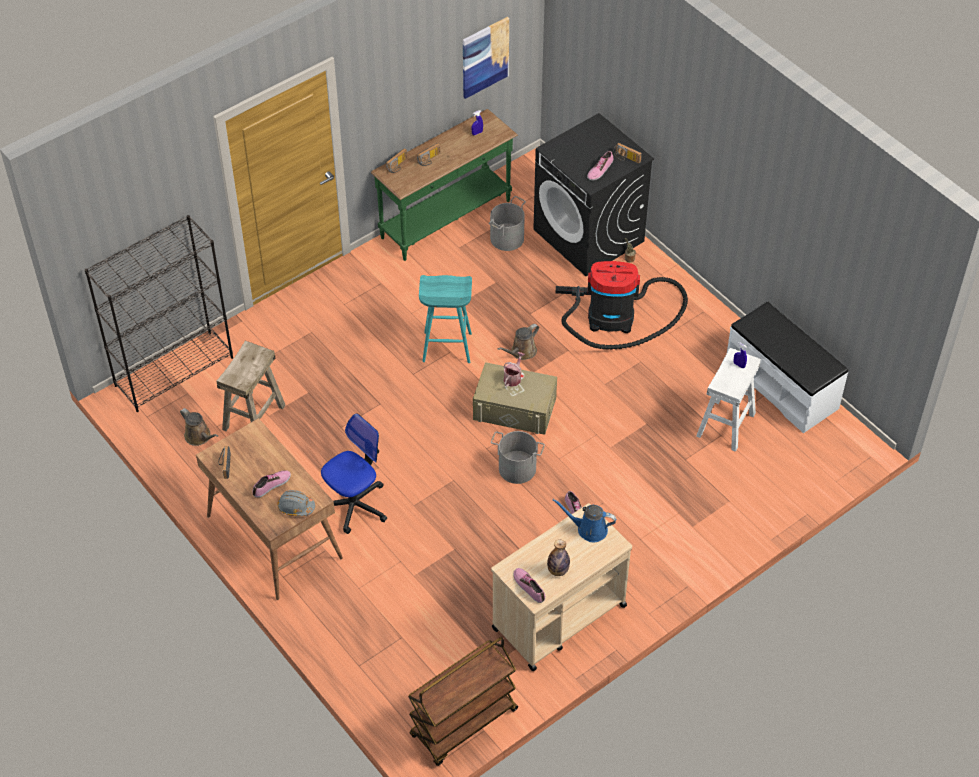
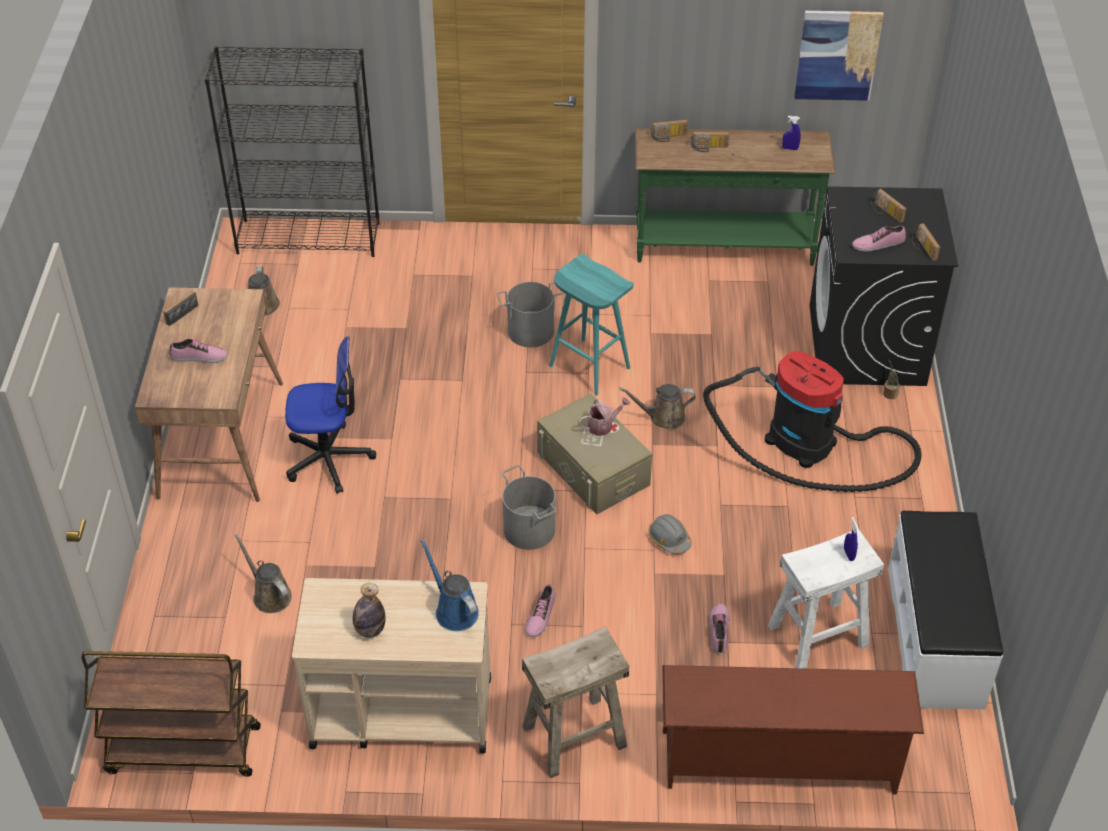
camera: 40 degrees right, 5 degrees down
beige stool [216,341,285,431] -> beige stool moved to [522,627,629,778]
grey hard hat [278,490,315,516] -> grey hard hat moved to [649,514,692,554]
grey bucket [489,196,526,251] -> grey bucket moved to [497,282,564,347]
shoe [513,568,545,603] -> shoe moved to [709,604,730,654]
none -> brown watering can [235,534,291,613]
none -> brown shoe rack [662,665,924,795]
none -> radio [871,189,907,223]

